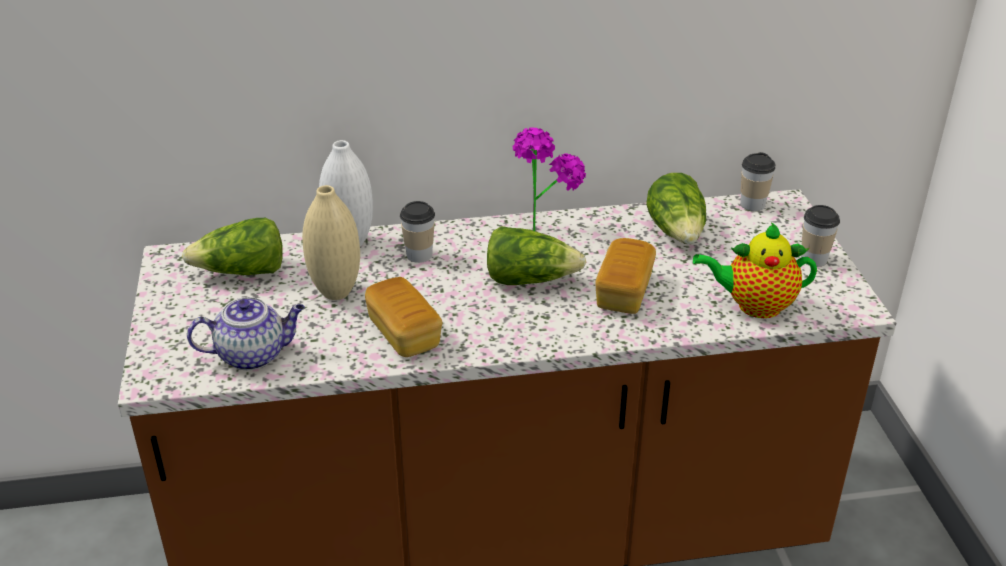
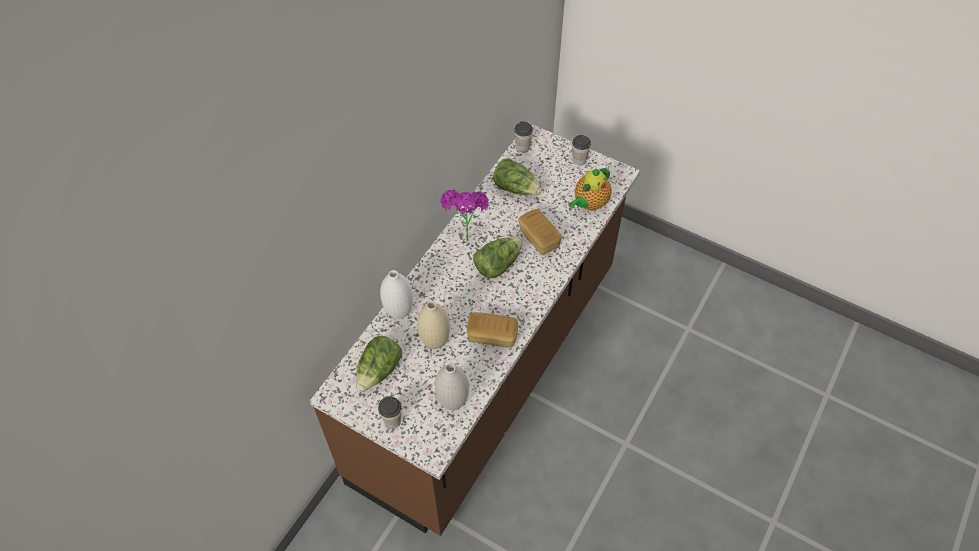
camera: 50 degrees left, 20 degrees up
teapot [187,297,305,370] -> white vase [435,363,469,410]
cup [400,201,435,263] -> cup moved to [378,396,401,429]

